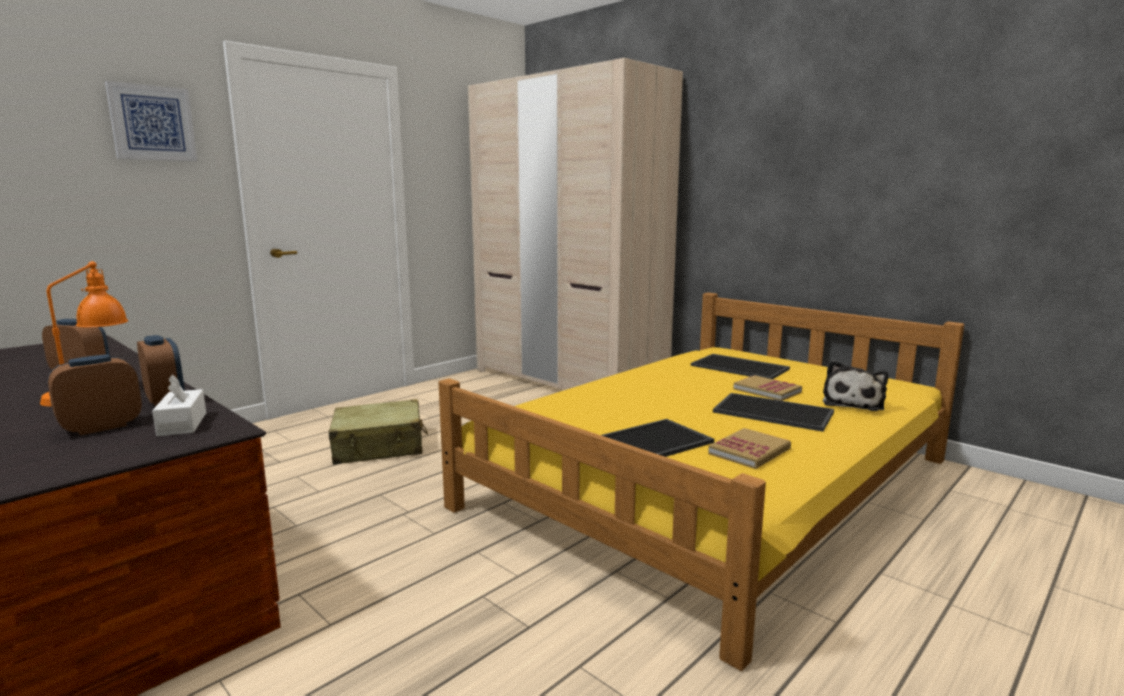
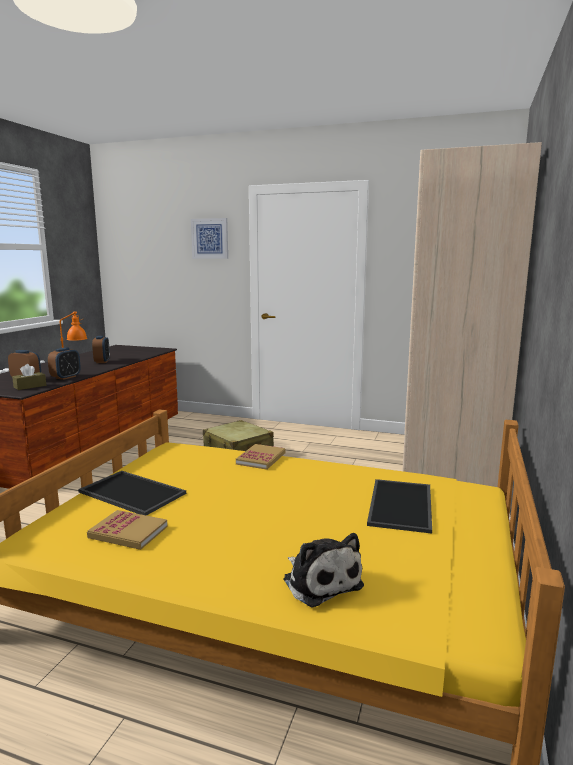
camera: 65 degrees right, 0 degrees up
white tissue box [152,374,206,436] -> brown tissue box [12,364,46,390]
tray [713,393,834,432] -> none
book [733,375,802,401] -> book moved to [236,444,286,470]
plush toy [823,360,888,411] -> plush toy turned 120 degrees counterclockwise [283,533,364,608]

